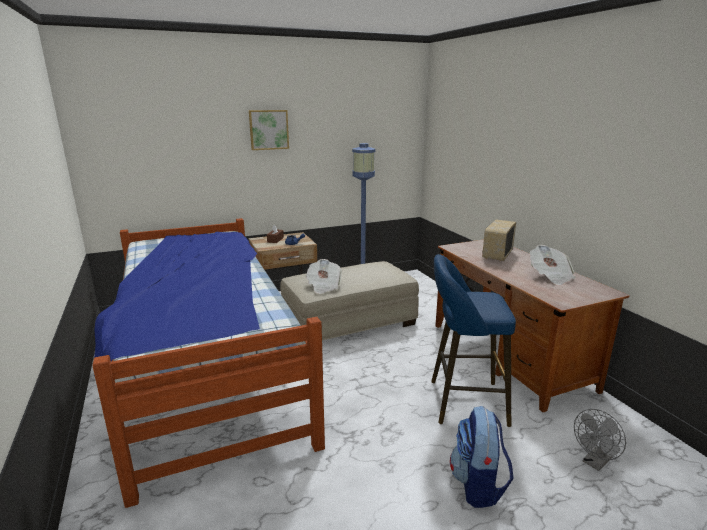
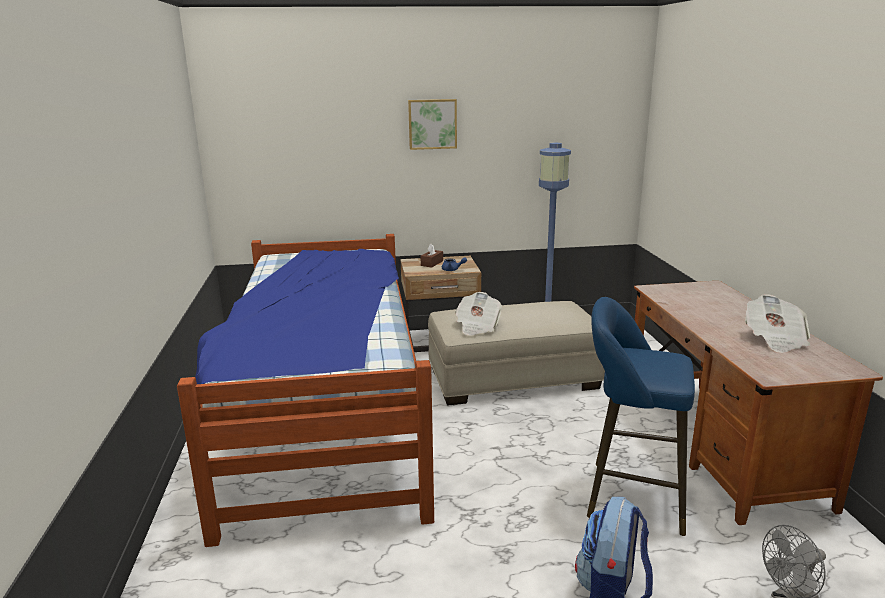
camera: 15 degrees right, 0 degrees up
radio [482,219,516,261] -> none

